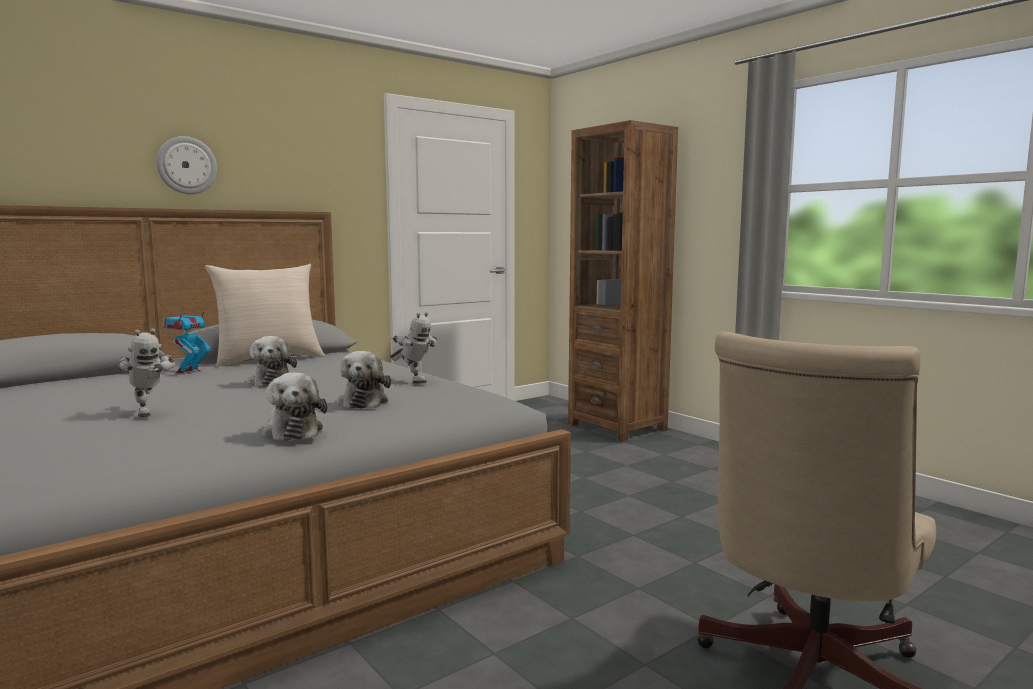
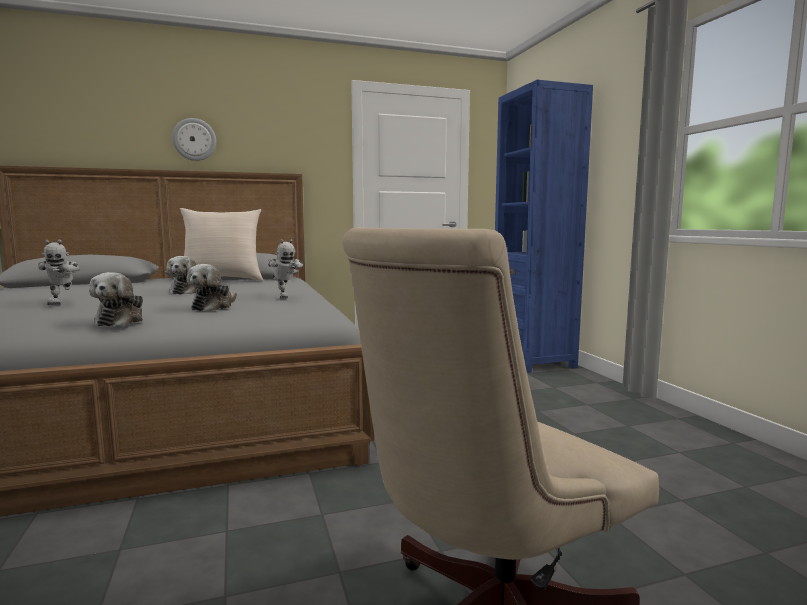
camera: 20 degrees right, 0 degrees up
toy robot [163,306,211,374] -> none
brown bookcase [568,120,678,441] -> blue bookcase [495,80,593,373]

